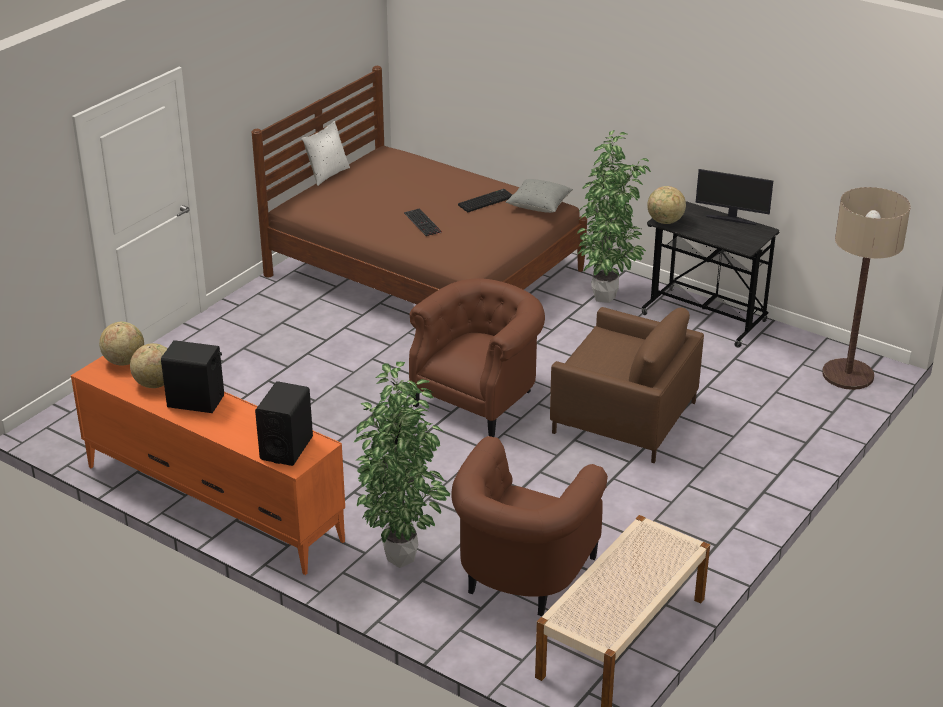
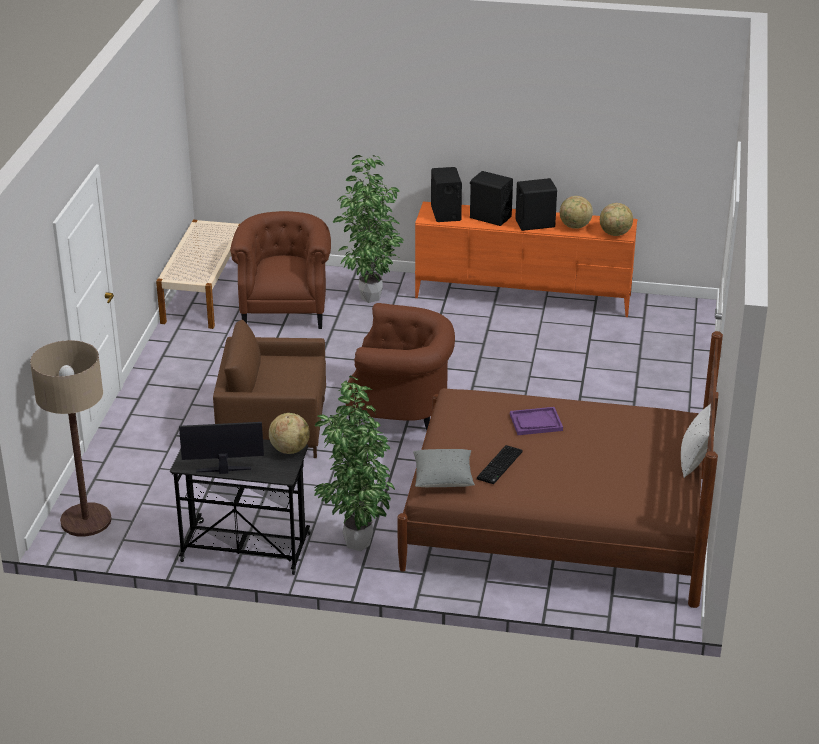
camera: 155 degrees right, 0 degrees up
keyboard [404,209,442,236] -> purple tray [510,407,563,435]
brown armchair [409,278,545,437] -> brown armchair turned 90 degrees counterclockwise [346,303,455,430]
none -> black speaker [470,171,513,226]

